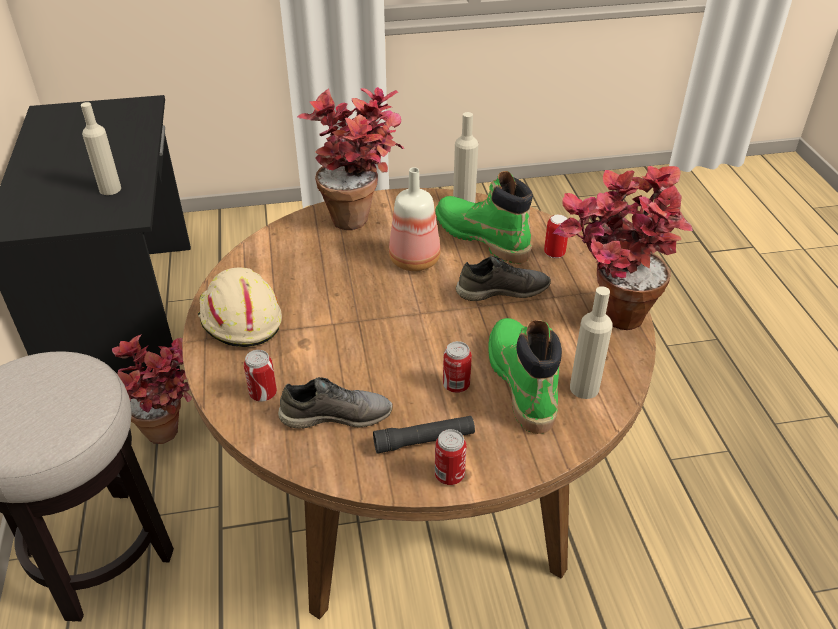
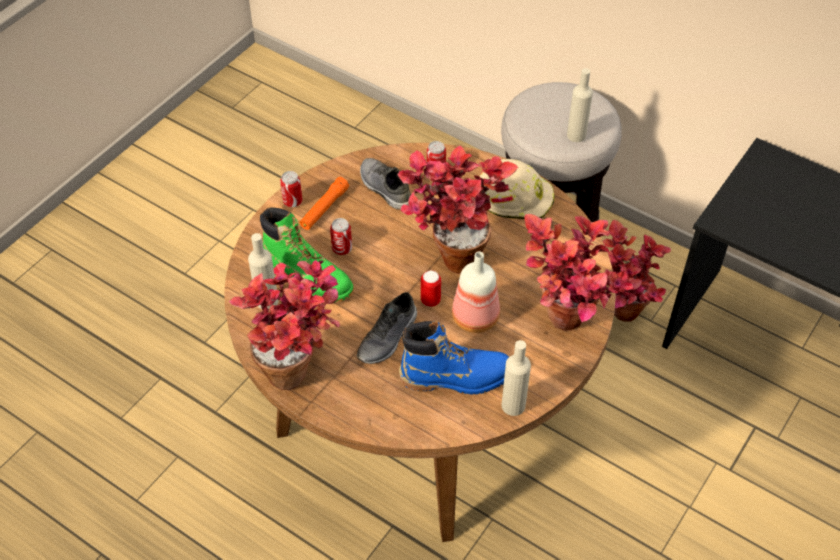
camera: 135 degrees right, 10 degrees up
beige bottle [81,102,121,195] -> beige bottle moved to [567,68,593,142]
grey shoe [278,377,393,429] -> grey shoe turned 105 degrees clockwise [360,158,411,210]
black flashlight [373,416,475,453] -> orange flashlight [300,177,349,230]
green boot [435,171,533,263] -> blue boot [399,321,509,394]
can [544,215,568,258] -> can moved to [421,271,441,307]
none -> potted plant [398,146,518,274]

